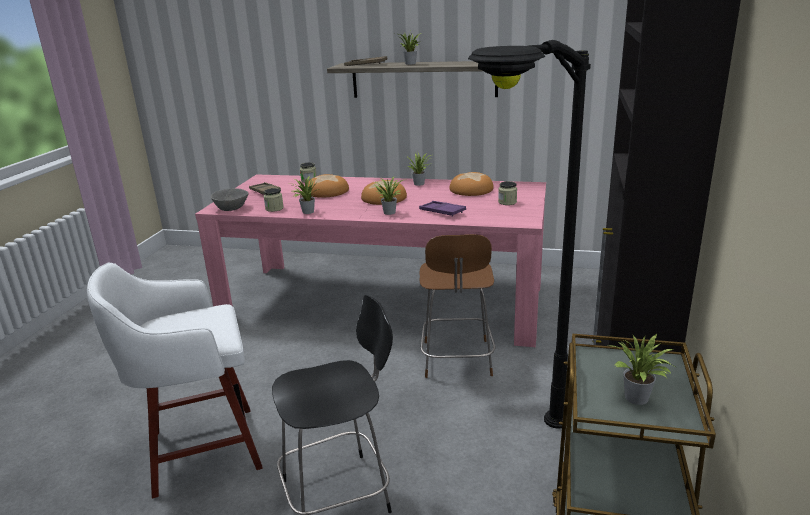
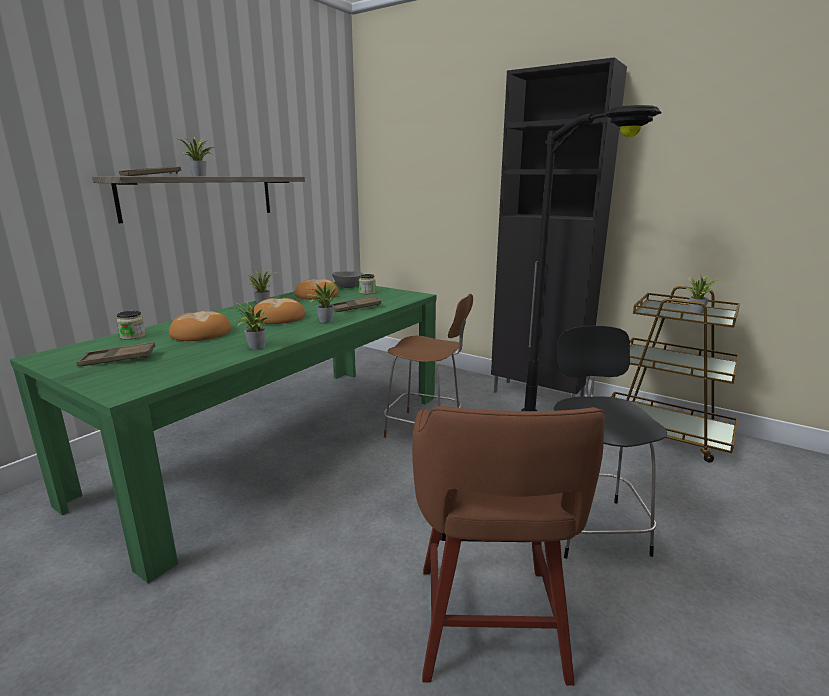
camera: 70 degrees left, 5 degrees down
white stool [87,262,263,499] -> brown stool [412,406,605,686]
pink dining table [195,174,546,347] -> green dining table [10,282,437,583]
grey bowl [211,188,249,211] -> grey bowl moved to [332,271,363,288]
jar [264,188,284,212] -> none
purple tray [419,201,466,217] -> brown tray [332,296,381,312]

